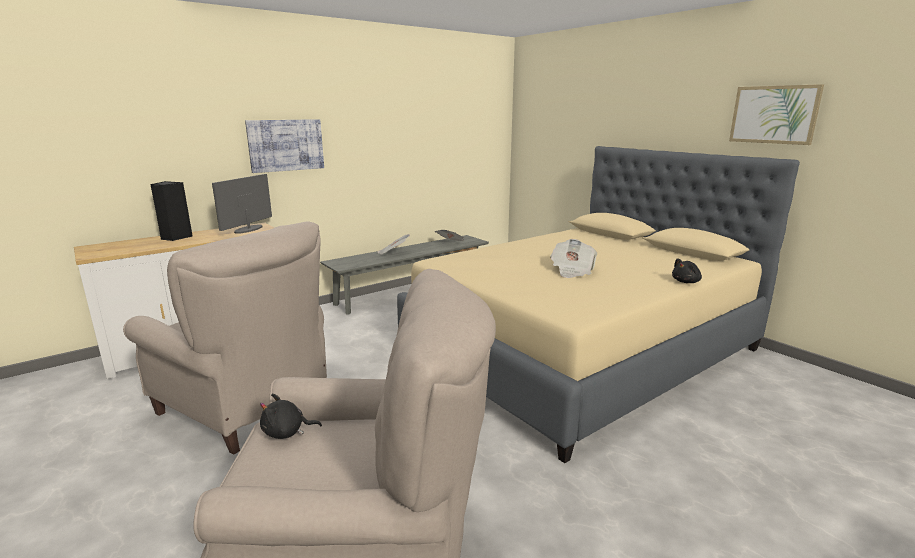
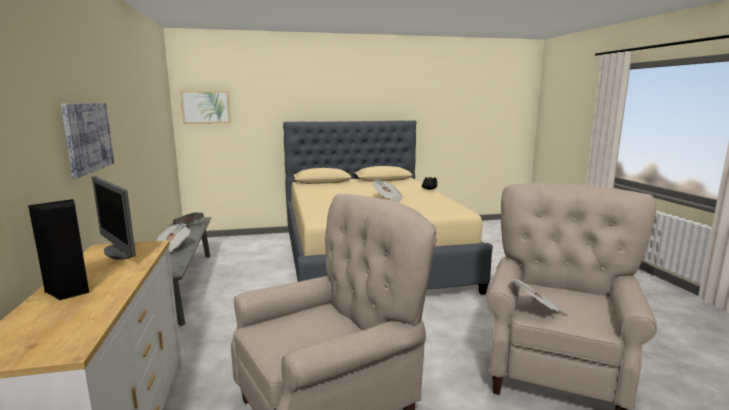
camera: 65 degrees left, 5 degrees down
black plush toy [260,394,322,439] -> newspaper [511,278,569,314]
picture [729,84,824,145] -> picture moved to [180,90,231,124]

